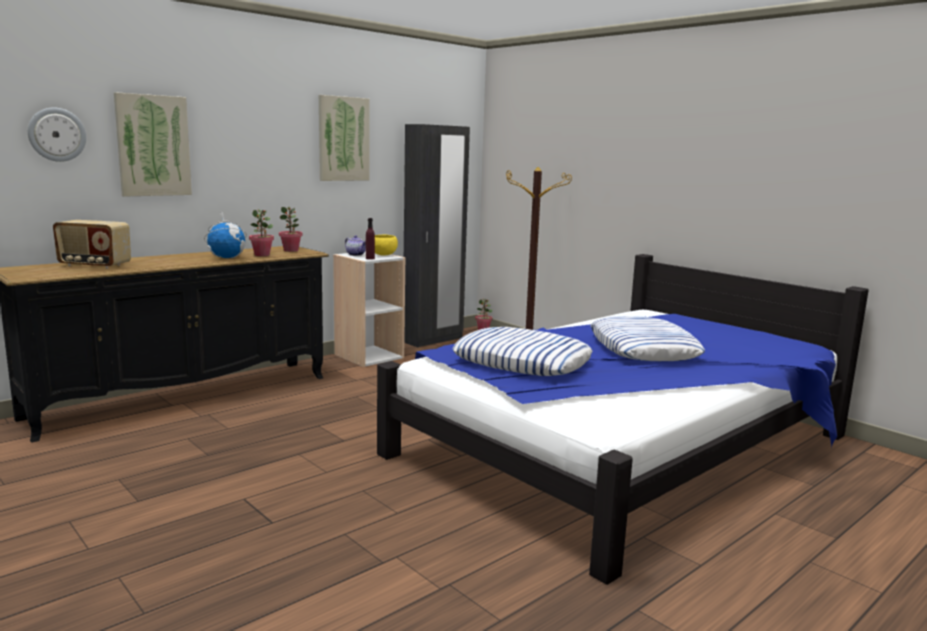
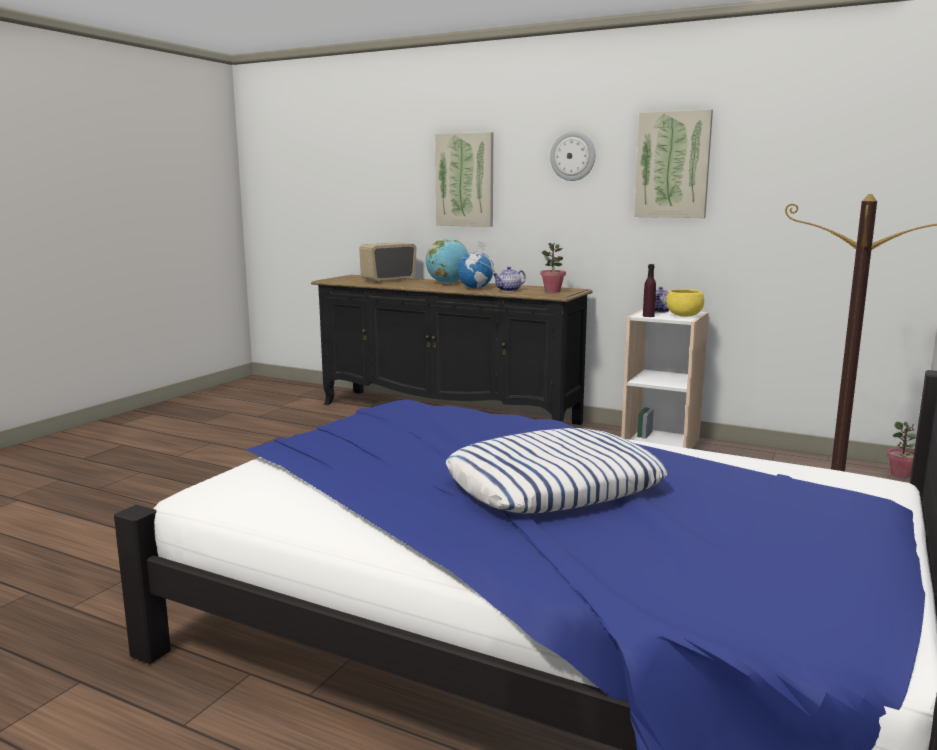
camera: 70 degrees right, 0 degrees up
wall clock [28,108,86,162] -> wall clock moved to [550,131,595,181]
radio [53,220,131,269] -> radio turned 60 degrees clockwise [359,243,416,283]
potted plant [249,209,274,256] -> teapot [493,267,526,292]
black wardrobe [404,124,470,347] -> none
pillow [452,327,593,376] -> none
none -> globe [426,238,469,284]

